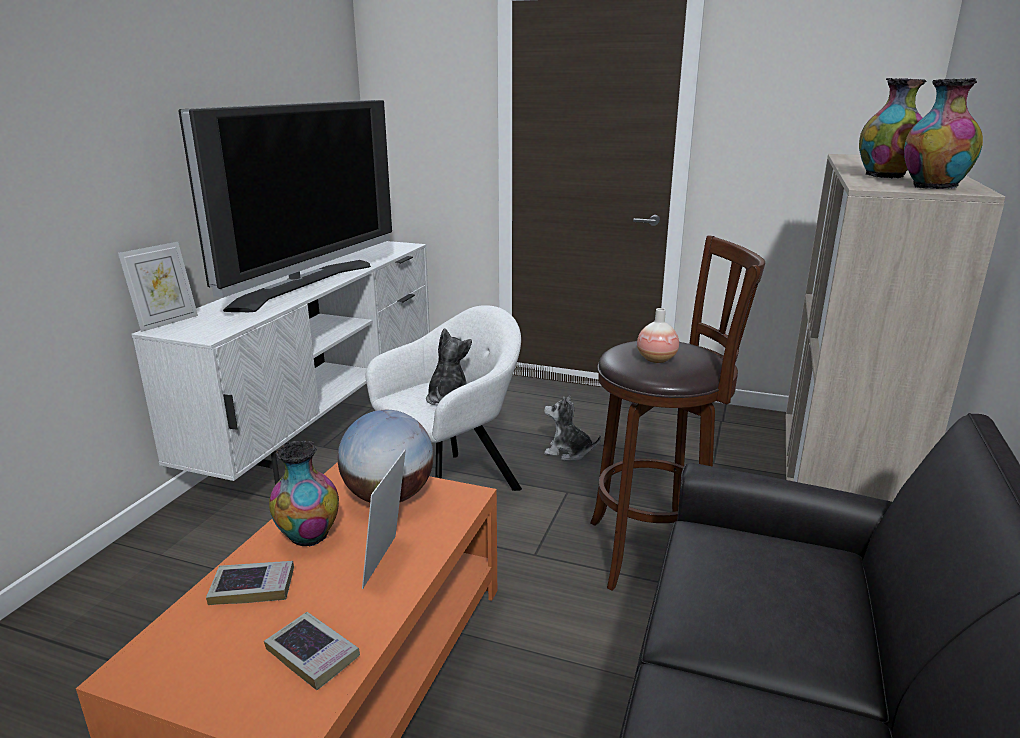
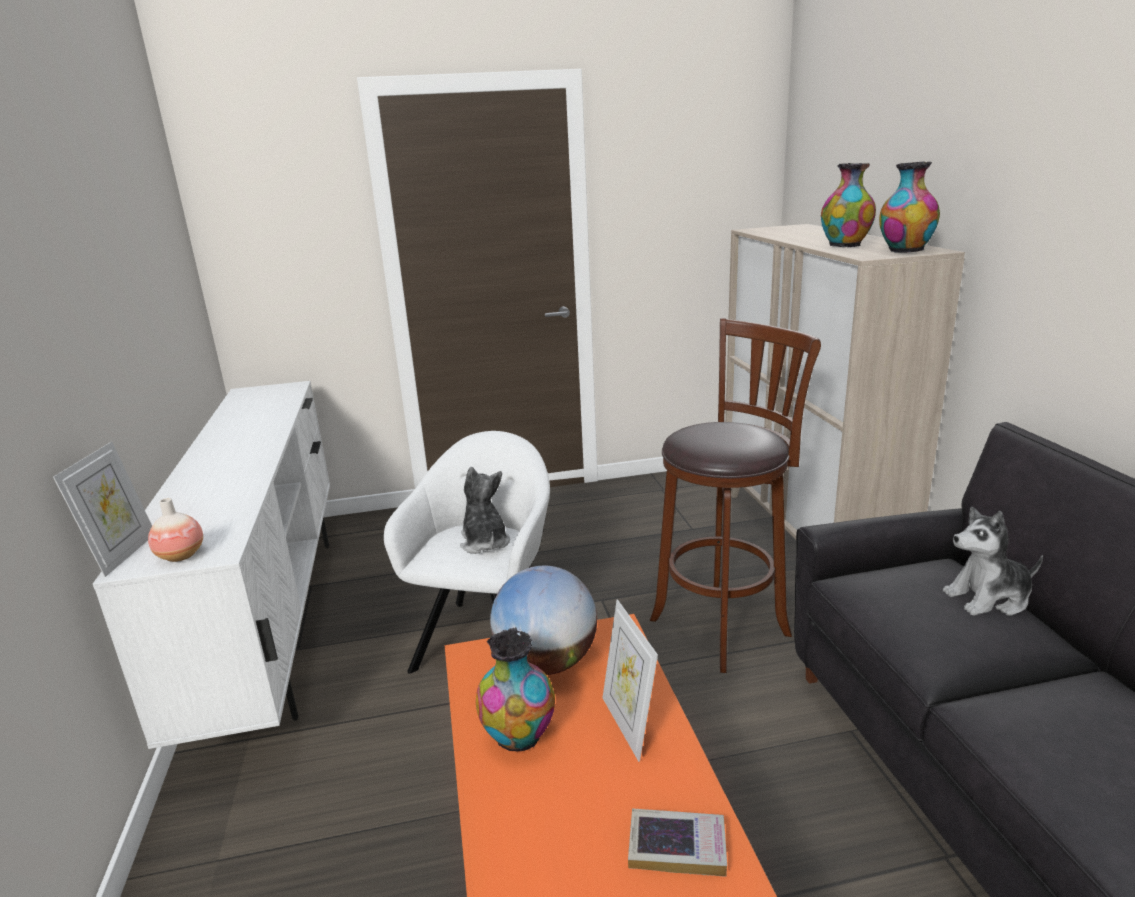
camera: 30 degrees left, 0 degrees up
television [178,100,392,312] -> none
book [206,561,294,605] -> none
plush toy [544,395,601,461] -> plush toy moved to [943,507,1043,616]
vase [637,308,679,363] -> vase moved to [148,498,203,562]

